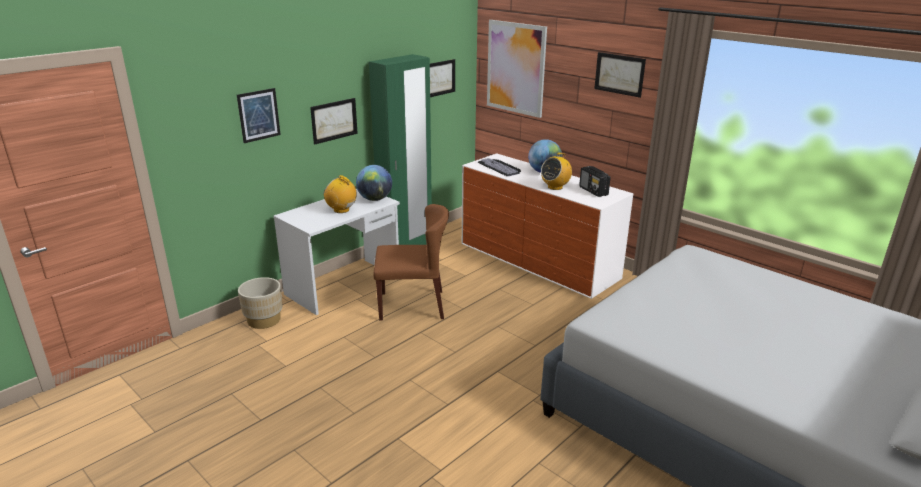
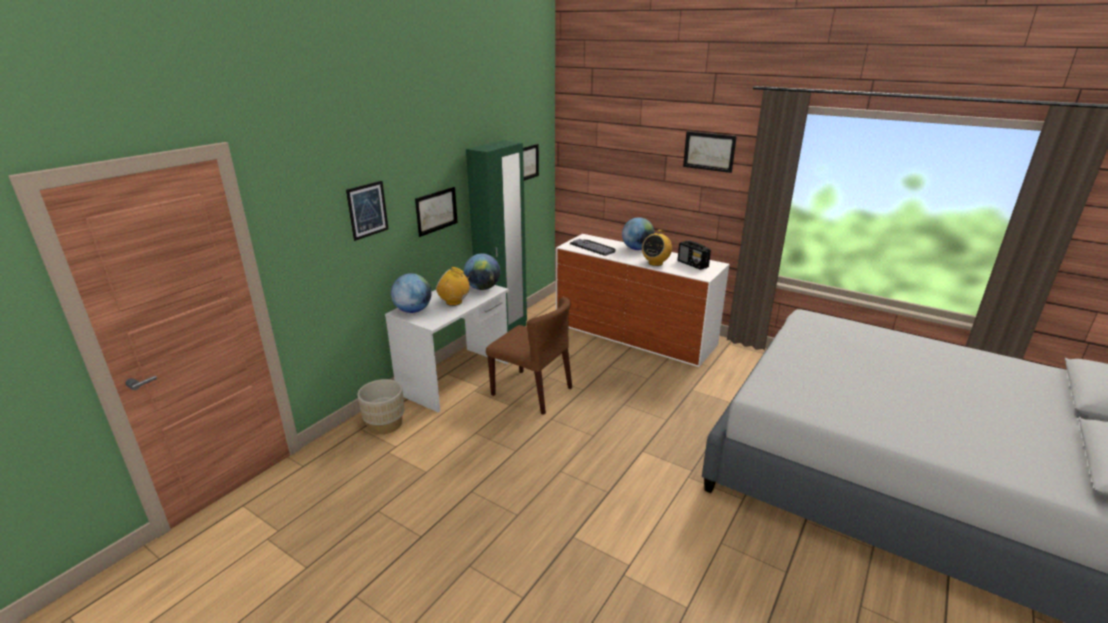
camera: 10 degrees left, 0 degrees up
brown chair [373,204,449,321] -> brown chair turned 45 degrees clockwise [486,297,572,415]
picture [487,20,547,118] -> none
none -> globe [391,273,432,313]

